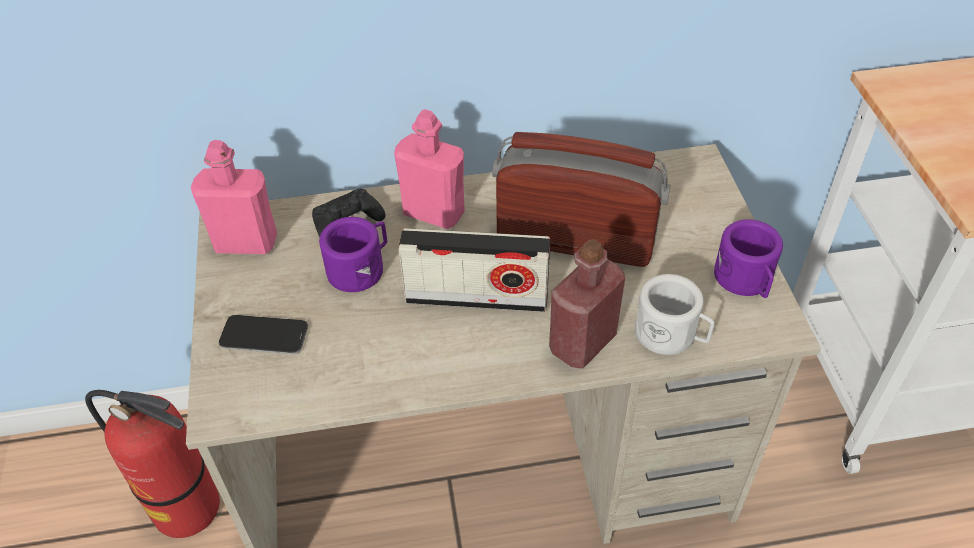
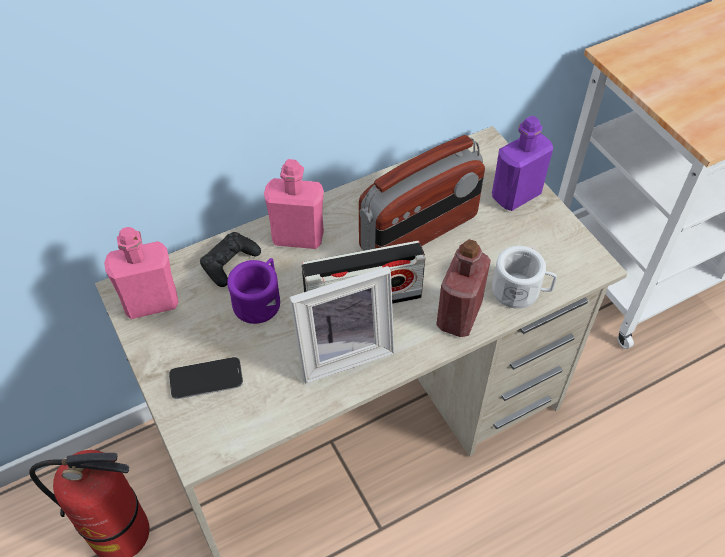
camera: 20 degrees left, 5 degrees up
radio [492,132,671,267] -> radio turned 150 degrees clockwise [359,135,485,251]
purple mug [714,219,783,298] -> none
none -> picture frame [289,266,394,383]
none -> purple bottle [492,116,553,211]

